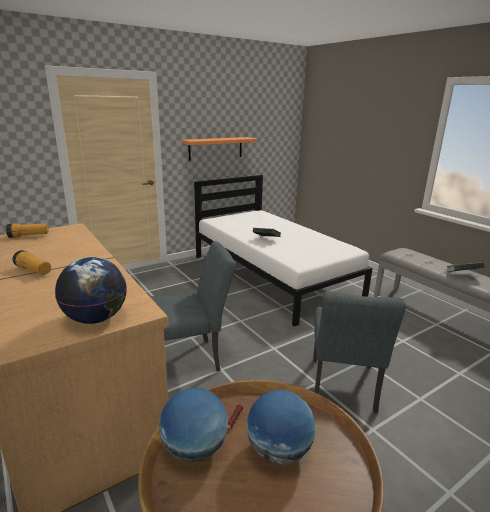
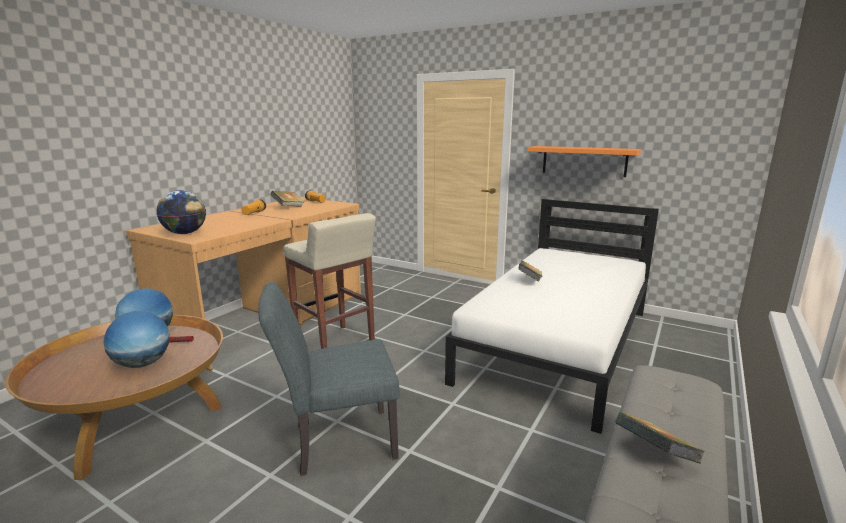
camera: 65 degrees right, 5 degrees down
grey chair [151,241,236,372] -> beige stool [283,213,376,349]
none -> book [270,191,304,207]

